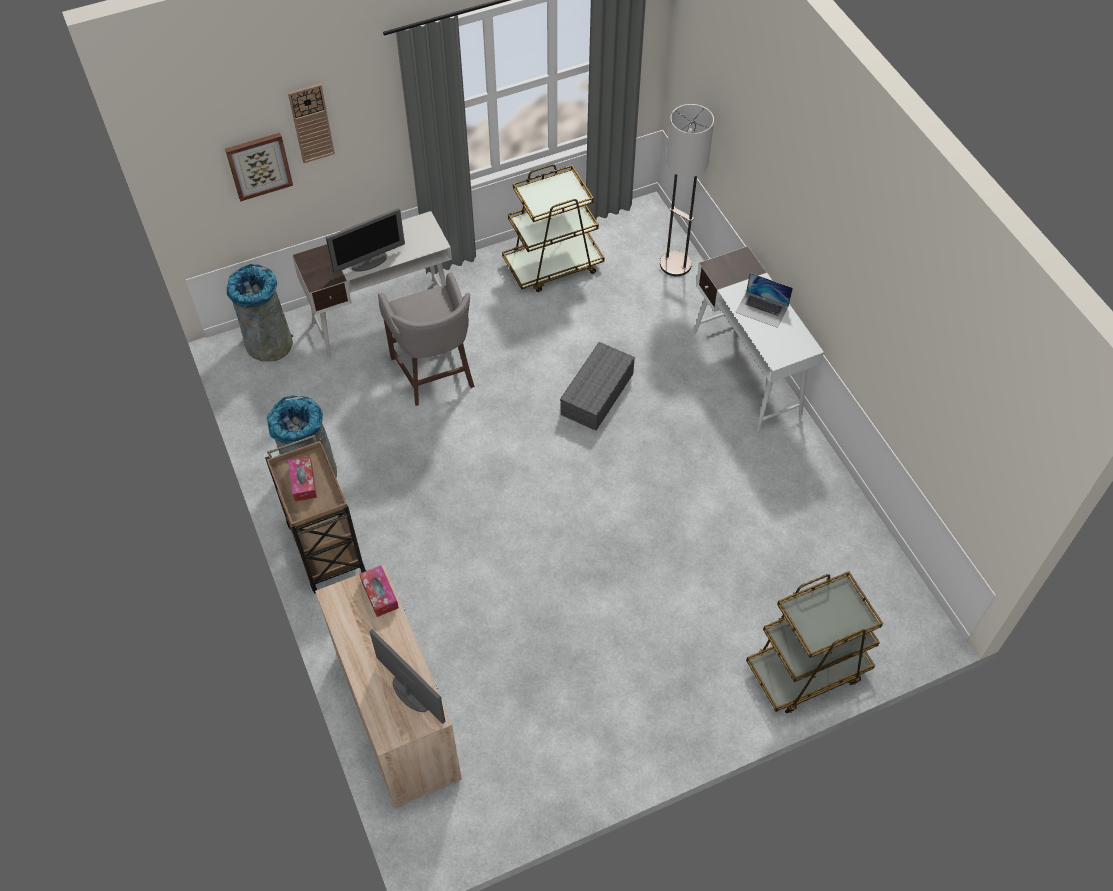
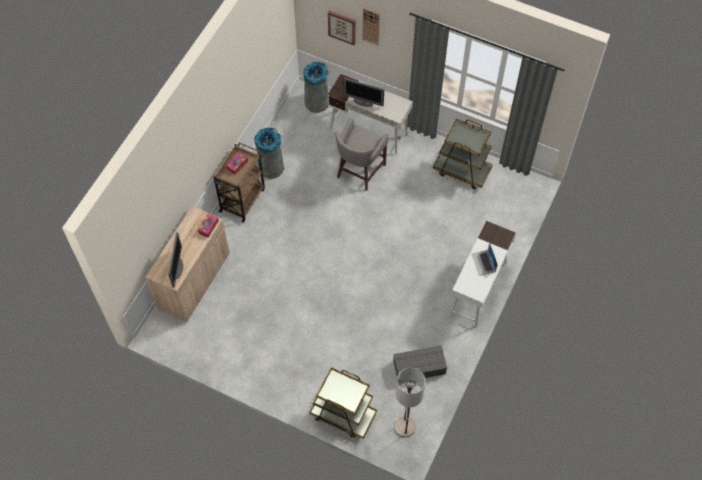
camera: 50 degrees right, 5 degrees up
grey storage box [560,342,635,431] -> grey storage box moved to [393,346,447,378]
floor lamp [660,104,714,276] -> floor lamp moved to [394,367,426,437]

